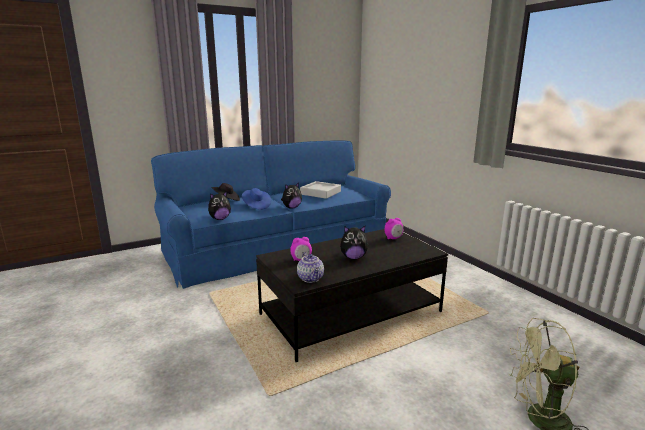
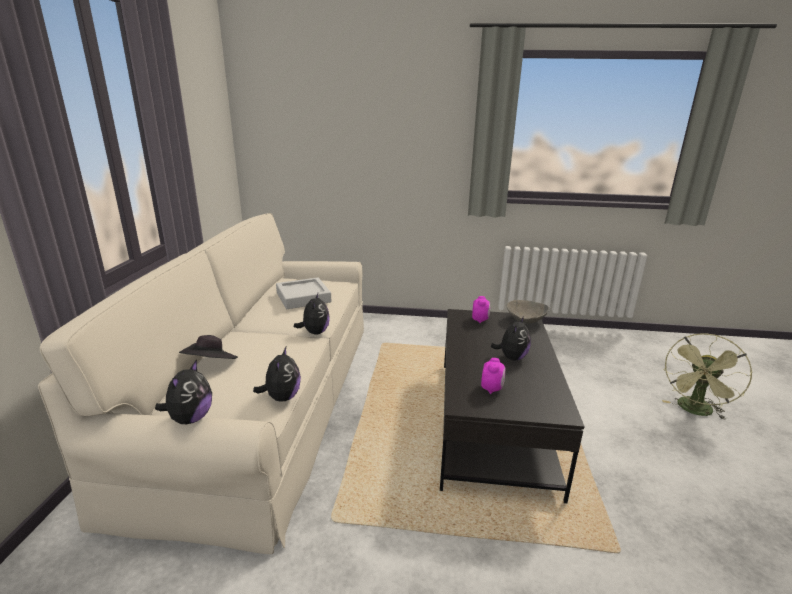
camera: 55 degrees left, 5 degrees up
blue sofa [151,140,391,289] -> beige sofa [38,213,364,554]
blue hat [242,188,271,210] -> none
teapot [297,252,324,283] -> none
none -> plush toy [155,359,212,424]
none -> grey bowl [507,300,549,323]

